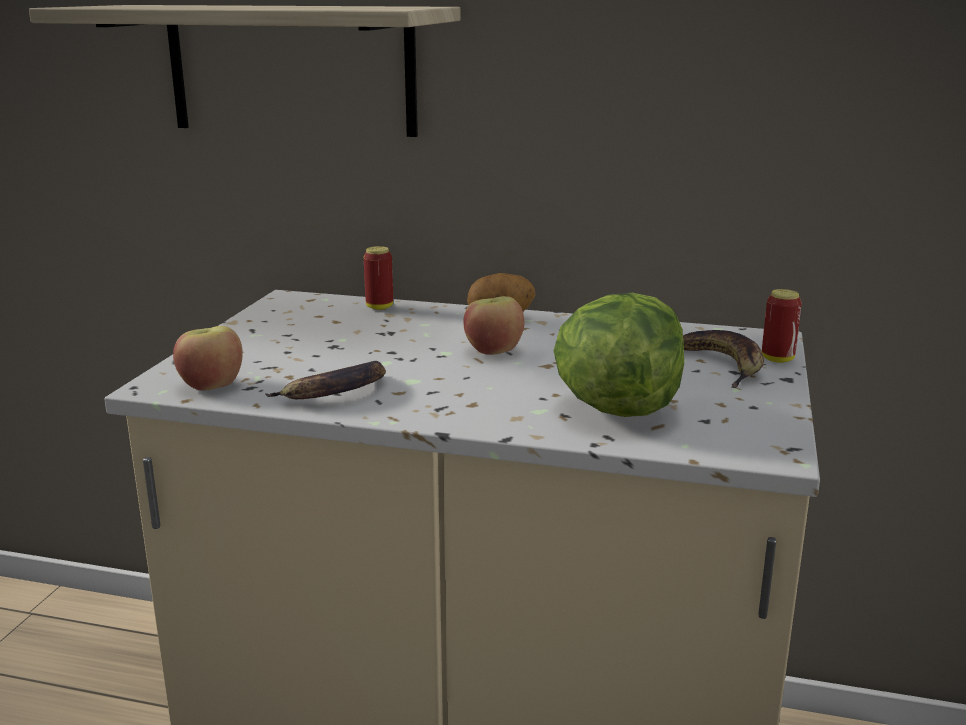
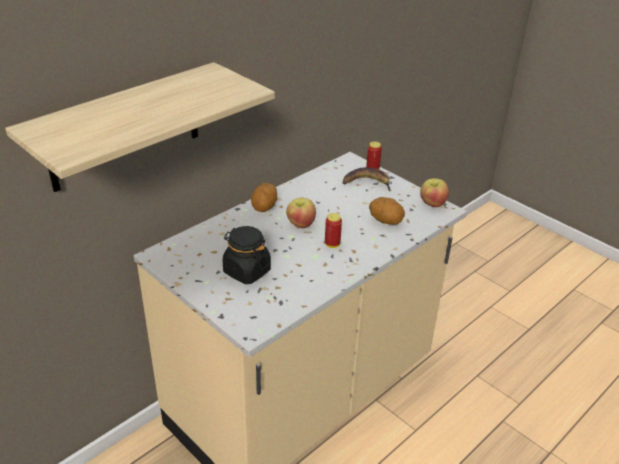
camera: 60 degrees left, 15 degrees up
apple [173,326,243,390] -> apple moved to [420,178,449,207]
banana [265,361,386,399] -> none
can [364,246,393,310] -> can moved to [325,213,342,248]
lettuce [553,293,684,417] -> potato [369,197,405,225]
none -> black jar [223,226,271,284]

